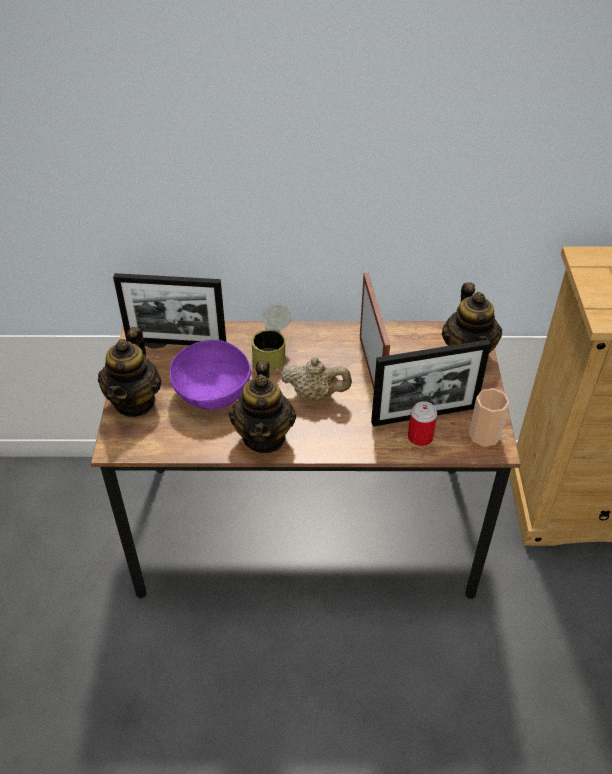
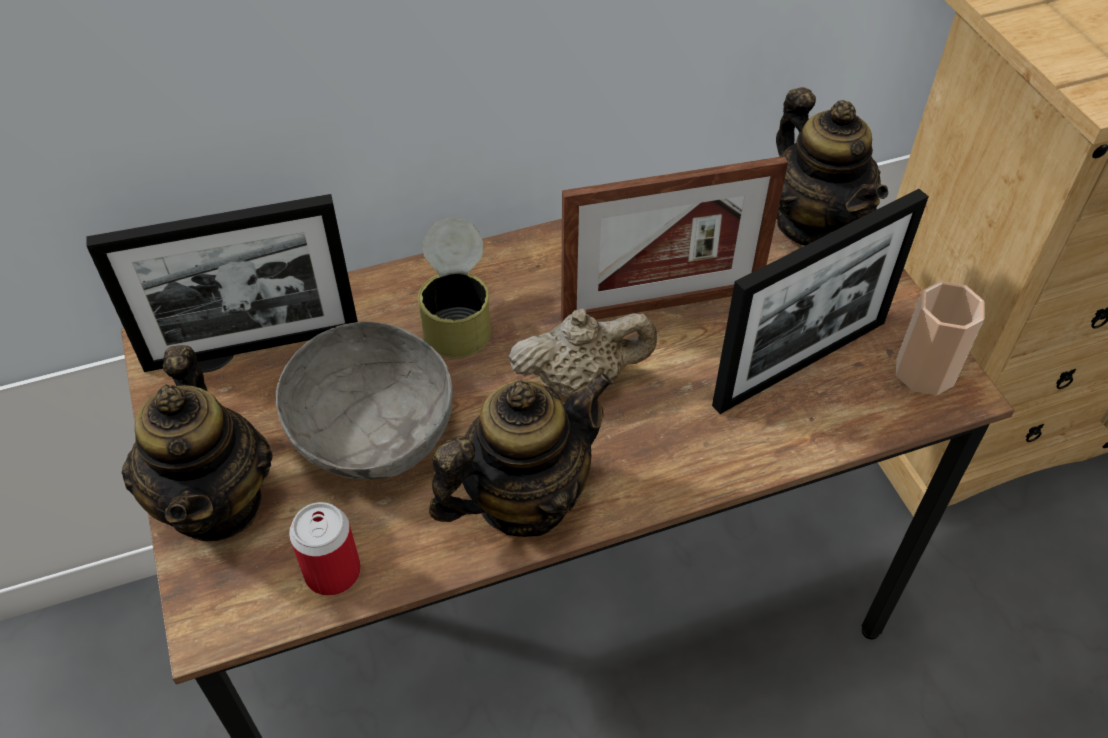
camera: 20 degrees left, 5 degrees up
purple bowl [170,340,251,410] -> grey bowl [276,321,453,480]
teapot [229,360,296,453] -> teapot turned 105 degrees counterclockwise [429,372,613,537]
picture frame [360,273,390,389] -> picture frame turned 105 degrees clockwise [561,156,788,322]
can [408,401,437,446] -> can moved to [289,502,361,595]

